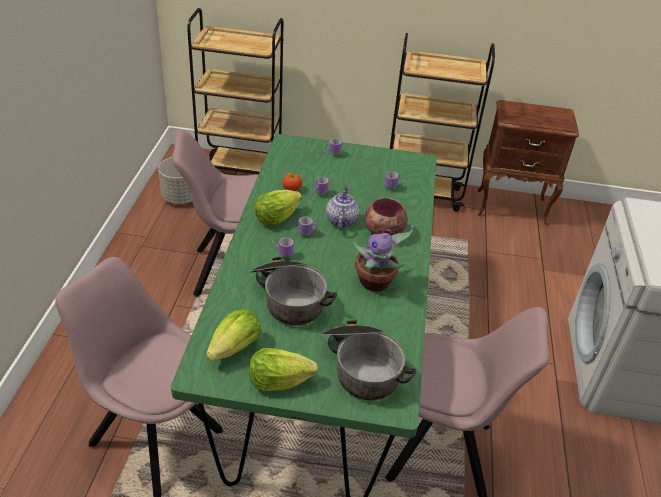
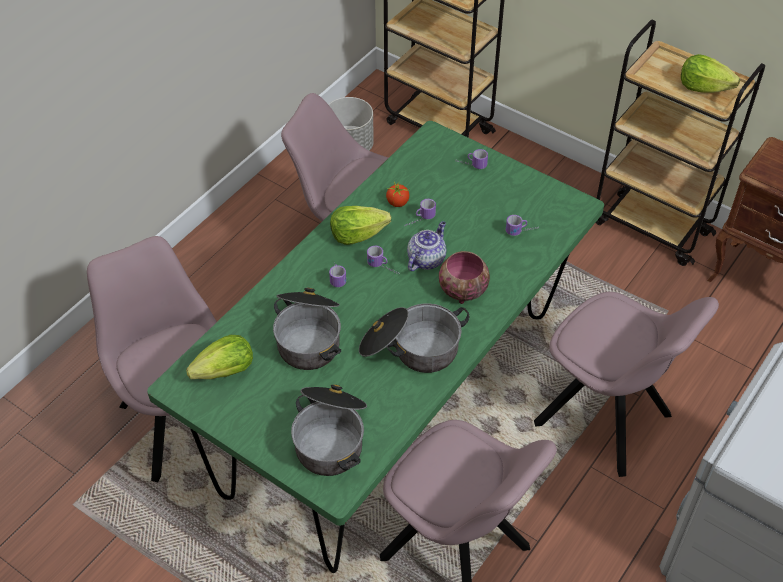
camera: 30 degrees right, 10 degrees up
lettuce [249,348,318,391] -> lettuce moved to [681,54,740,93]
potted plant [353,225,413,292] -> cooking pot [359,303,469,373]
none -> pink chair [534,292,719,477]

